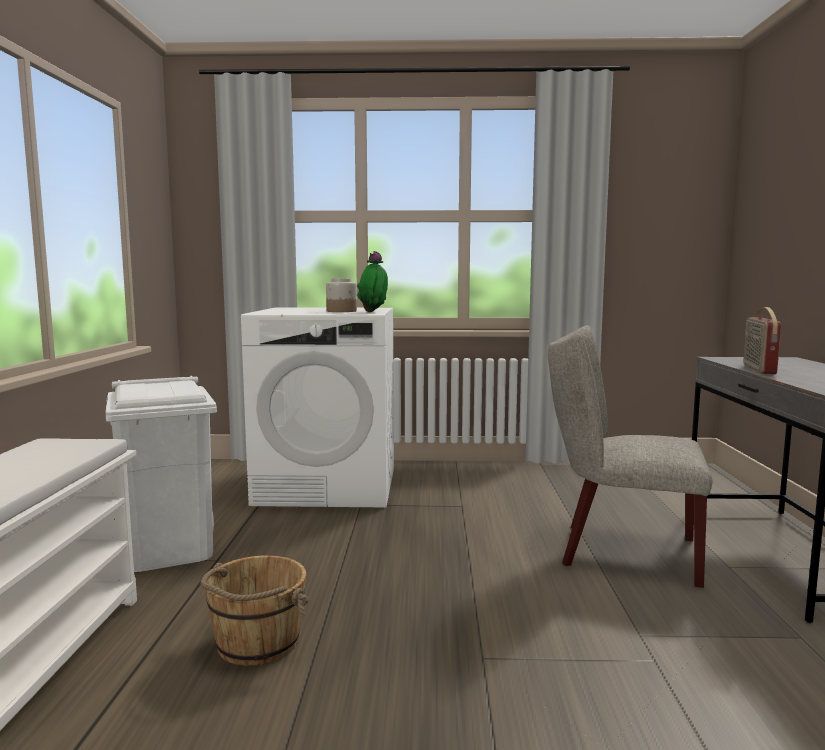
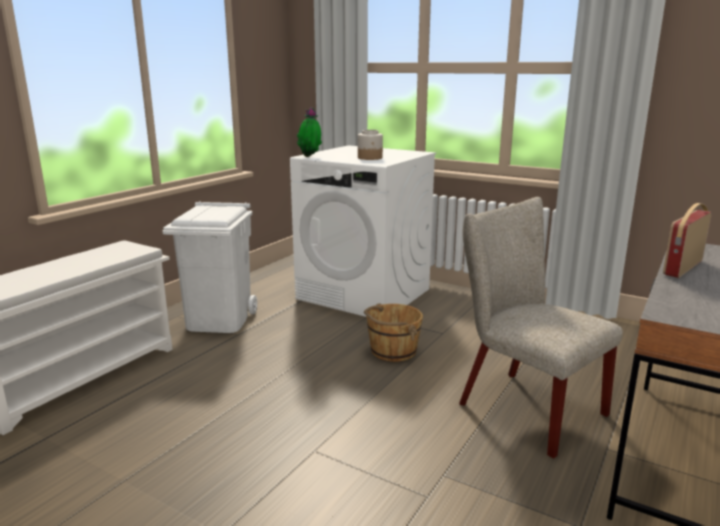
camera: 30 degrees right, 10 degrees up
brown bucket [200,555,309,666] -> brown bucket moved to [364,303,423,362]
potted plant [357,251,388,312] -> potted plant moved to [297,107,322,157]

